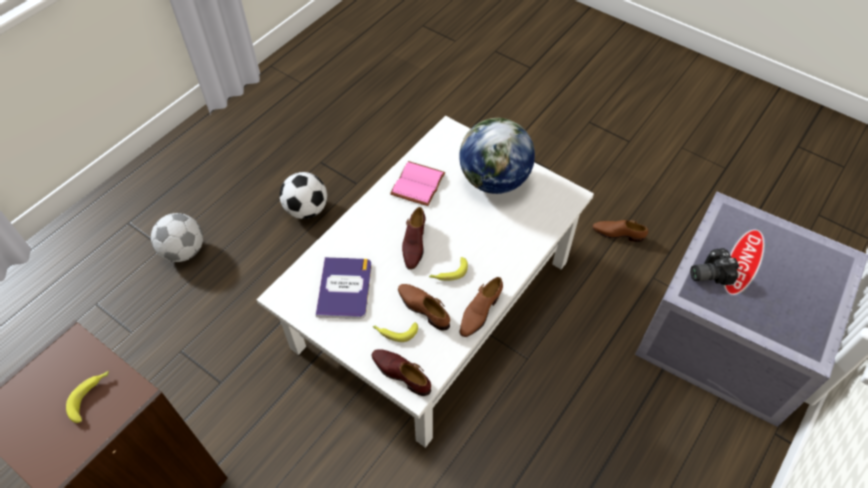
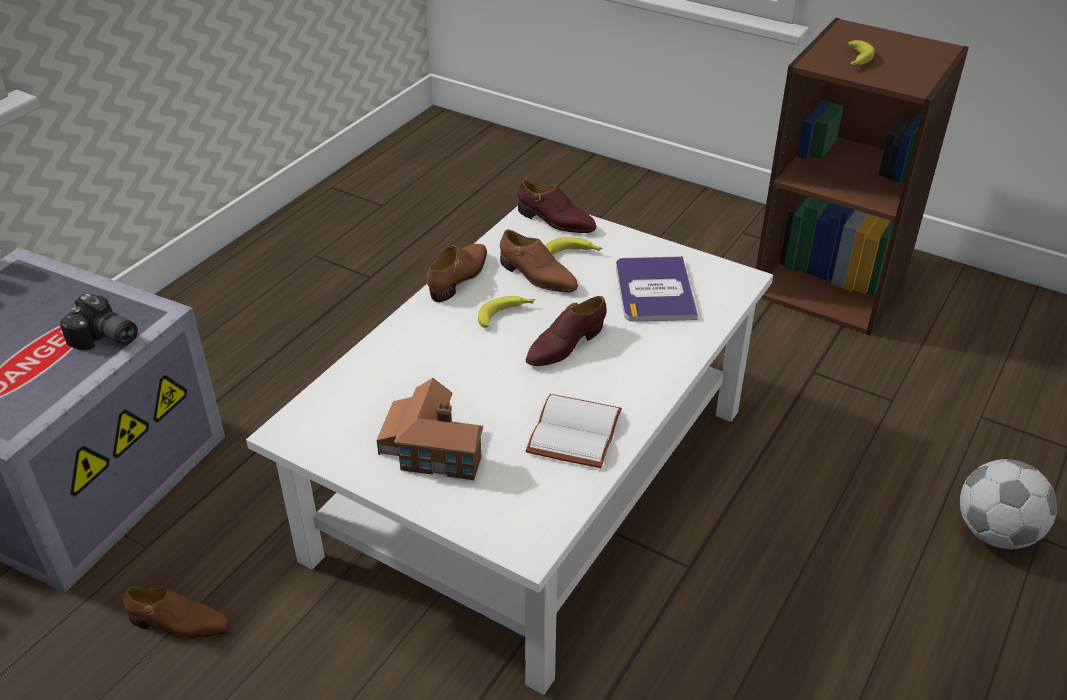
camera: 175 degrees right, 15 degrees down
football [280,172,327,219] -> none
pink book [390,161,446,206] -> white book [526,394,622,468]
brown shoe [402,207,425,270] -> brown shoe turned 135 degrees counterclockwise [525,296,607,366]
globe [459,118,535,194] -> toy house [377,378,483,480]
camera [690,248,739,285] -> camera turned 45 degrees clockwise [60,293,138,350]

